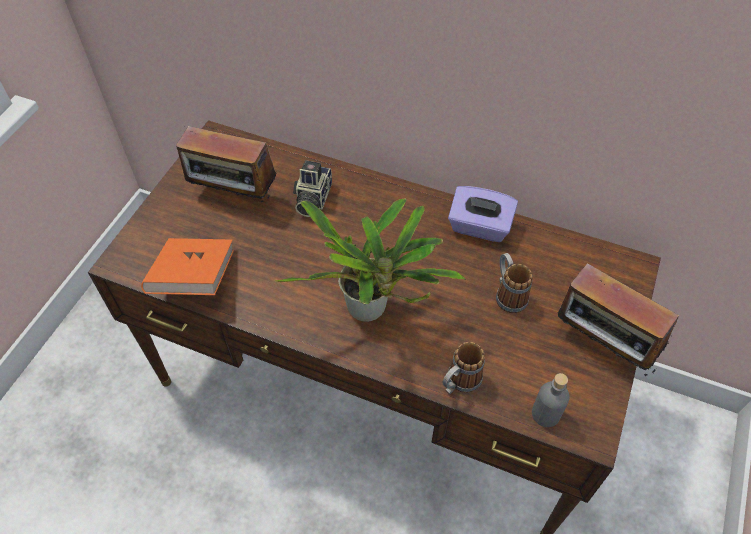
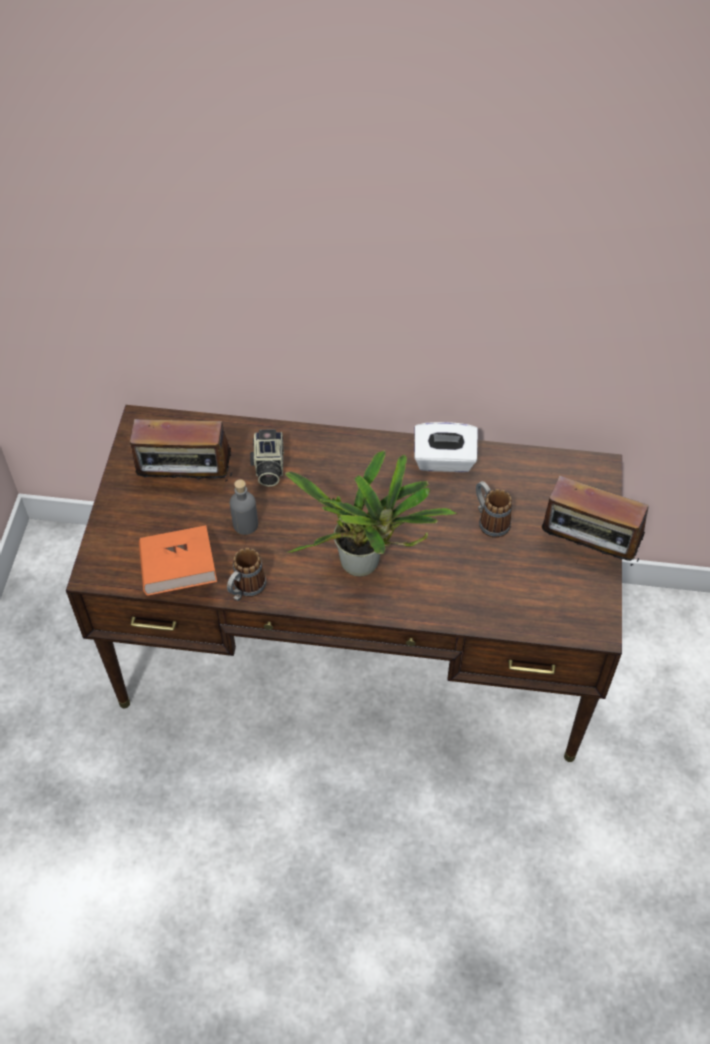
camera: 15 degrees left, 0 degrees up
mug [443,342,485,394] -> mug moved to [227,548,266,601]
purple tissue box [448,186,518,242] -> white tissue box [414,422,478,472]
grey bottle [532,373,570,427] -> grey bottle moved to [230,479,258,535]

